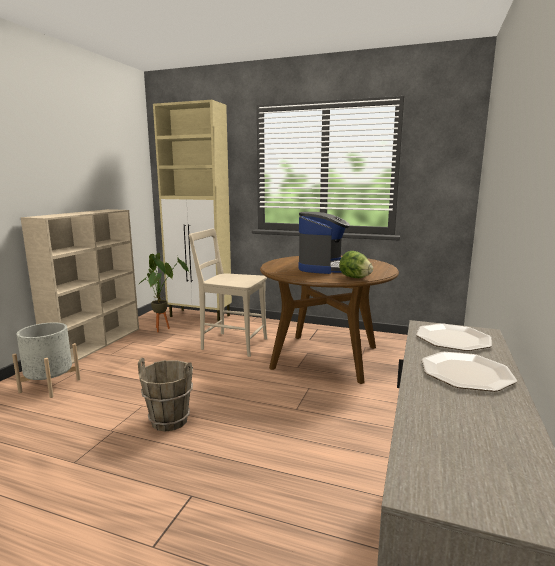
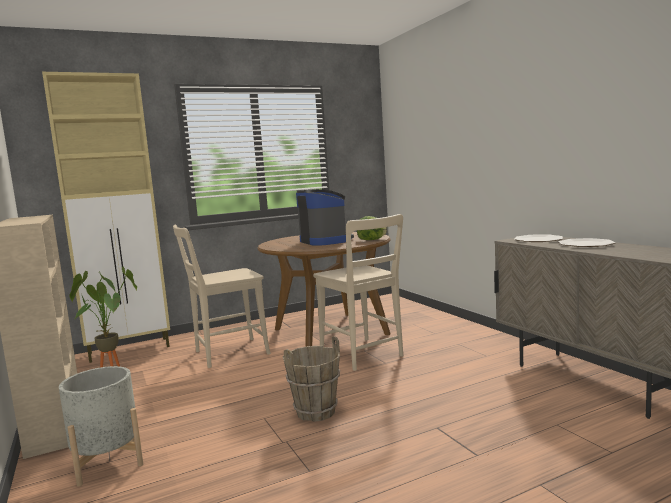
camera: 45 degrees left, 5 degrees down
none -> beige chair [313,214,403,371]

